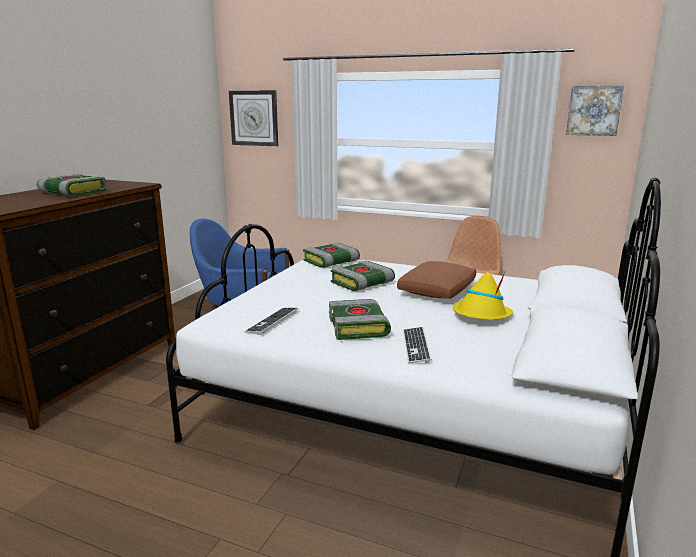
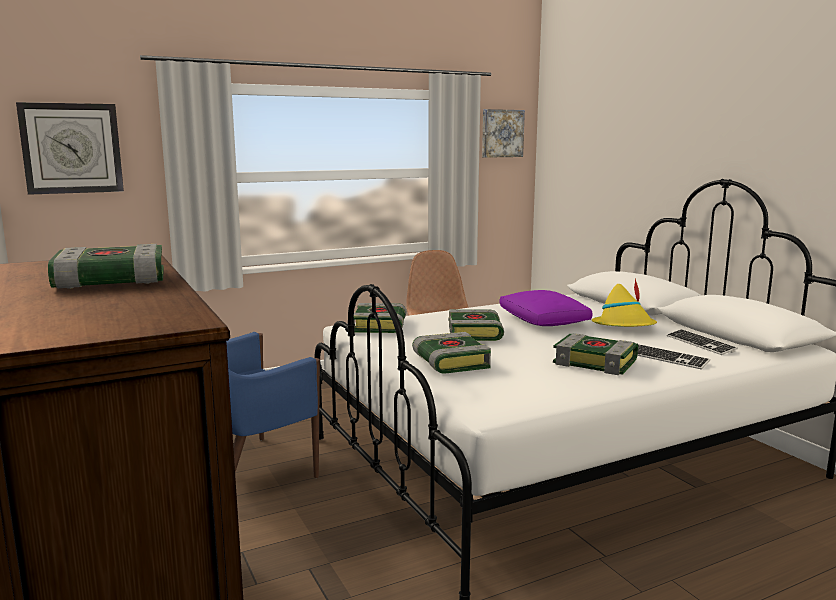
camera: 50 degrees left, 5 degrees down
keyboard [244,308,298,335] -> keyboard moved to [667,329,738,355]
brown pillow [397,261,476,299] -> purple pillow [500,290,593,326]
none -> book [412,332,491,374]

